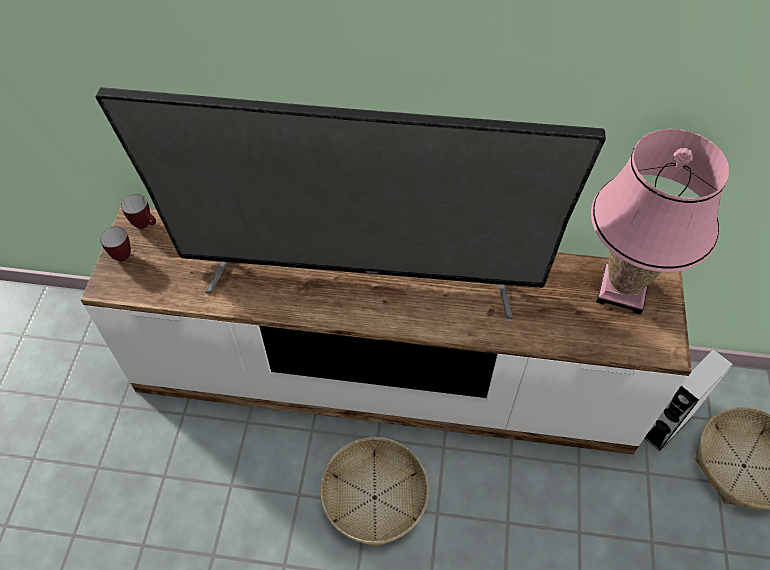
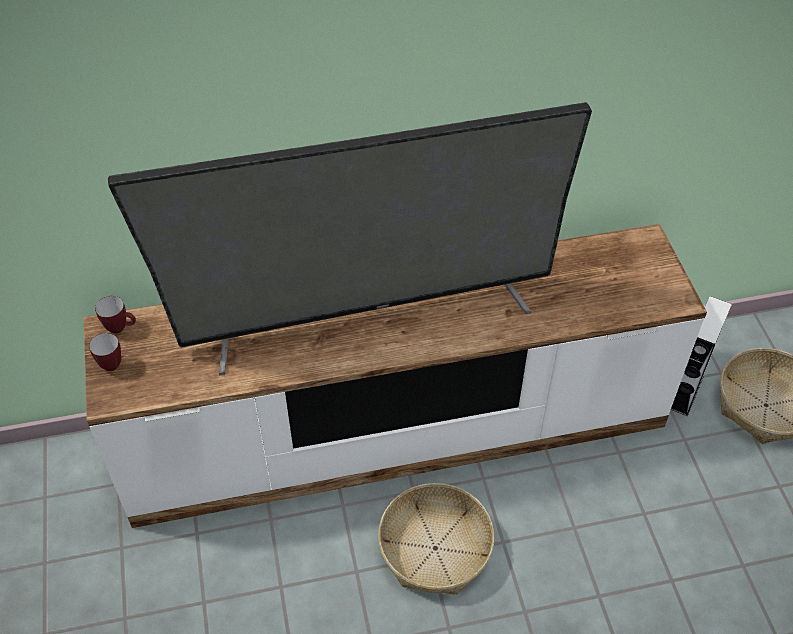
camera: 20 degrees left, 5 degrees down
pink table lamp [591,129,729,315] -> none

